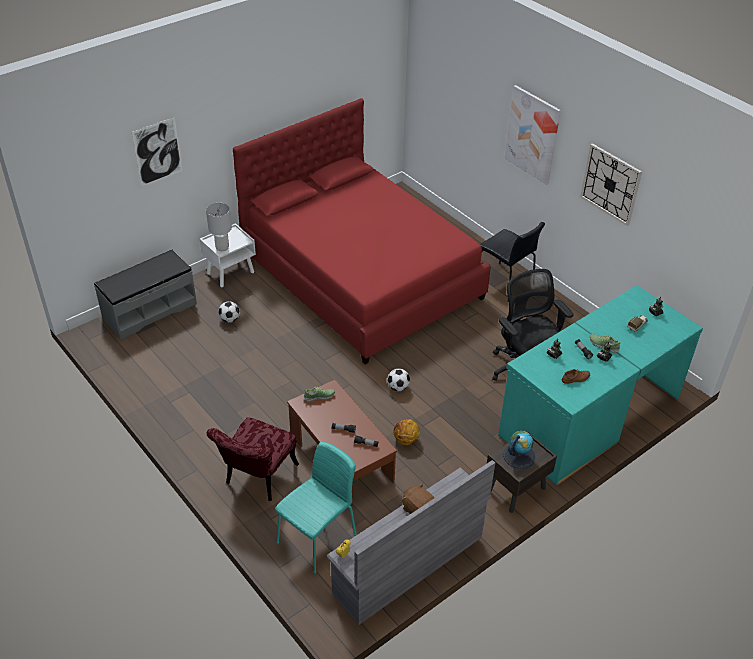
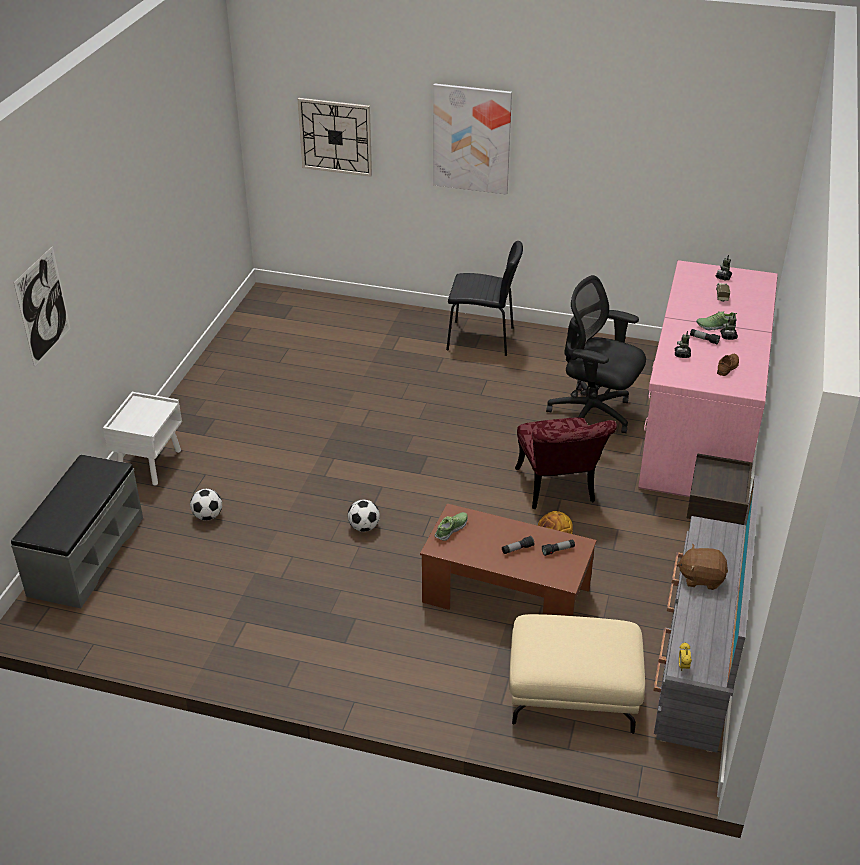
camera: 35 degrees left, 5 degrees down
grey table lamp [206,203,232,251] -> none
red chair [206,417,299,501] -> red chair moved to [515,417,617,509]
red bed [233,98,491,365] -> none
turquoise chair [275,441,356,574] -> beige ottoman [509,614,645,734]
football [387,368,410,391] -> football moved to [348,500,380,532]
turquoise desk [498,285,703,486] -> pink desk [638,260,778,497]
globe [503,431,535,469] -> none
wall clock [580,143,642,226] -> wall clock moved to [298,98,372,177]

